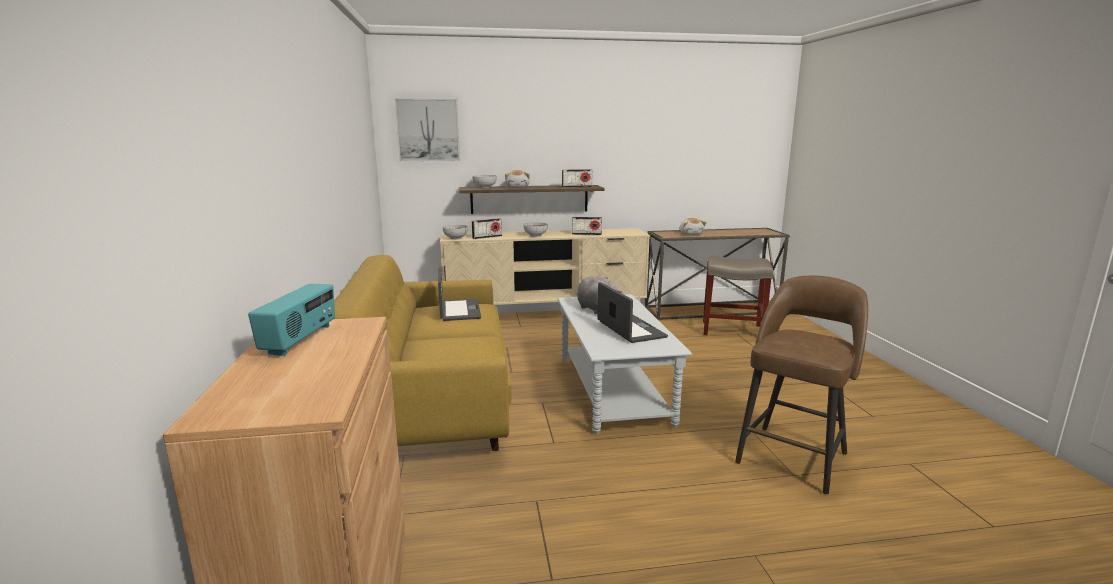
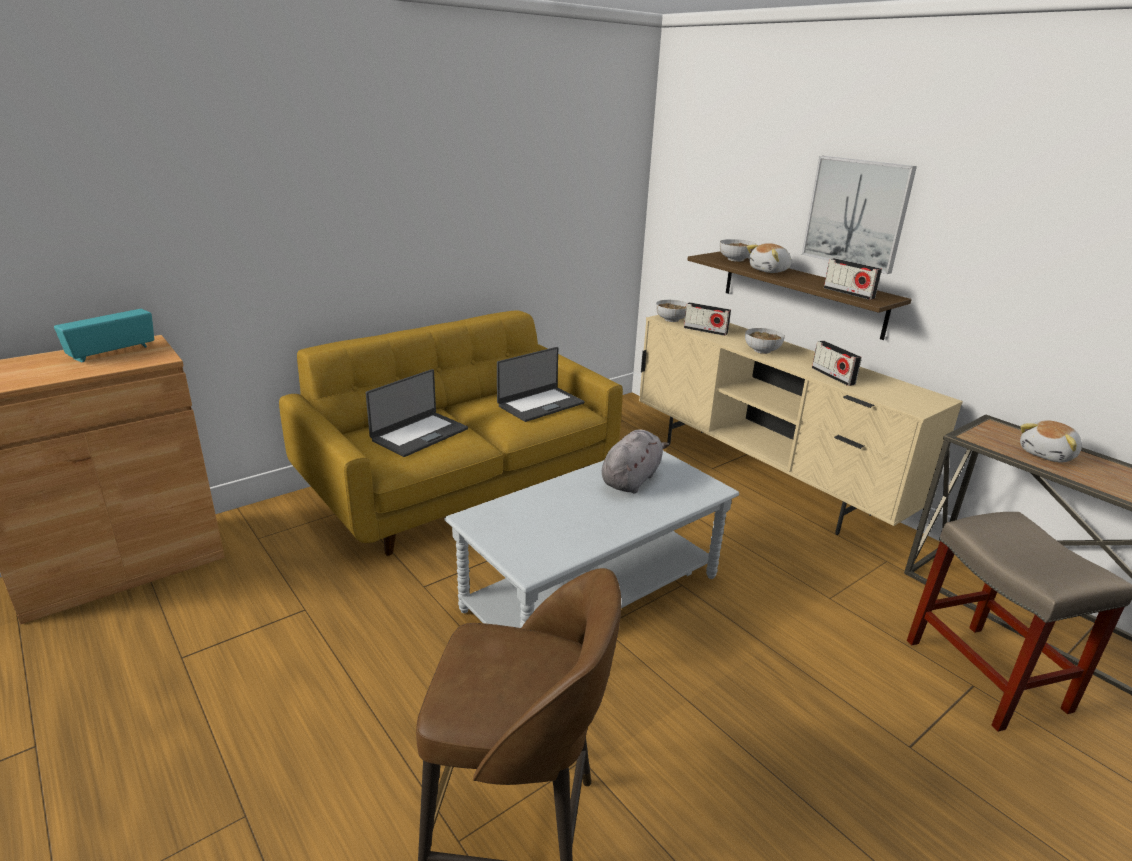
camera: 60 degrees right, 10 degrees up
radio [248,284,335,356] -> radio turned 150 degrees clockwise [54,309,154,362]
picture [395,98,460,161] -> picture moved to [802,156,917,274]
laptop [597,282,668,343] -> laptop moved to [366,369,468,457]

